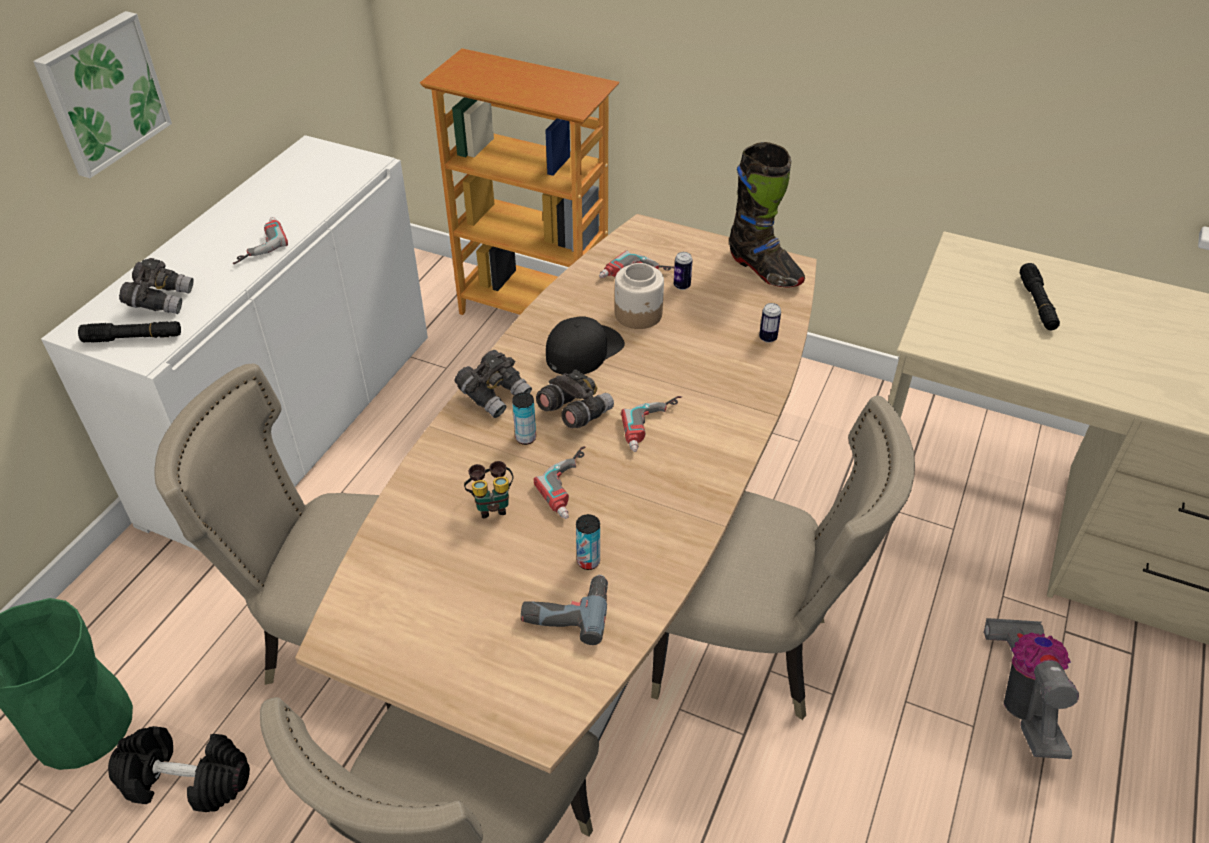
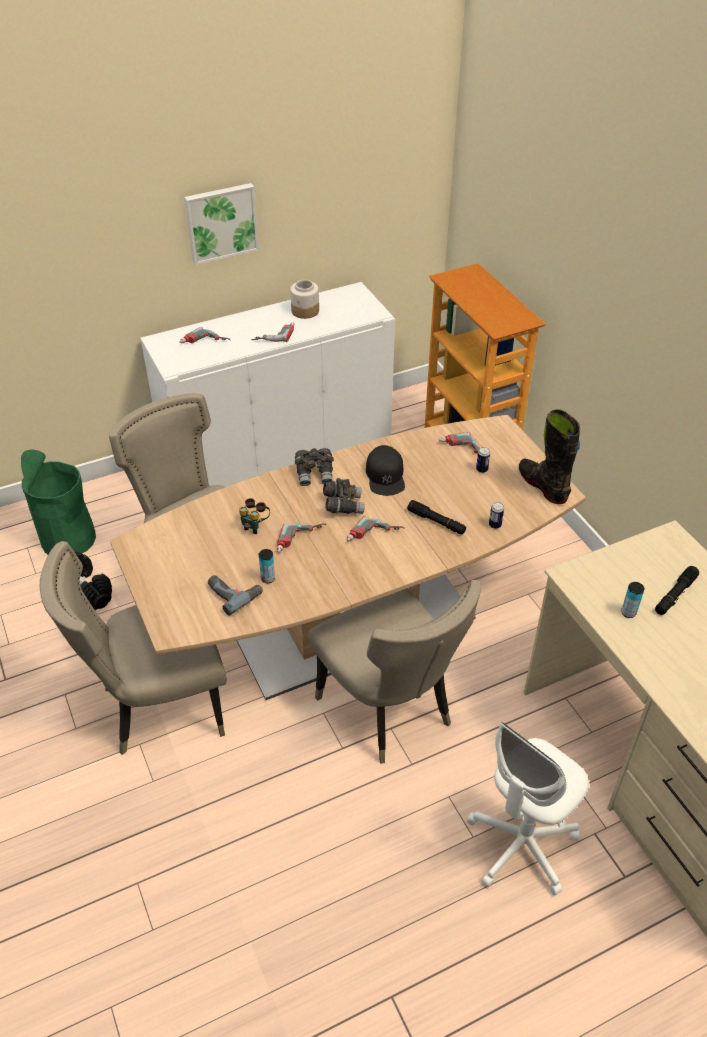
camera: 40 degrees right, 0 degrees up
black flashlight [78,321,181,342] -> black flashlight moved to [407,500,466,534]
grey binoculars [119,258,194,314] -> power drill [180,327,230,343]
can [512,392,536,445] -> can moved to [621,582,644,618]
black cap [546,316,625,375] -> black cap turned 90 degrees clockwise [366,445,405,496]
jar [615,263,664,329] -> jar moved to [290,280,319,319]
black boot [729,142,805,287] -> black boot turned 150 degrees clockwise [519,409,580,504]
vacuum cleaner [984,618,1079,759] -> white office chair [467,722,589,896]

